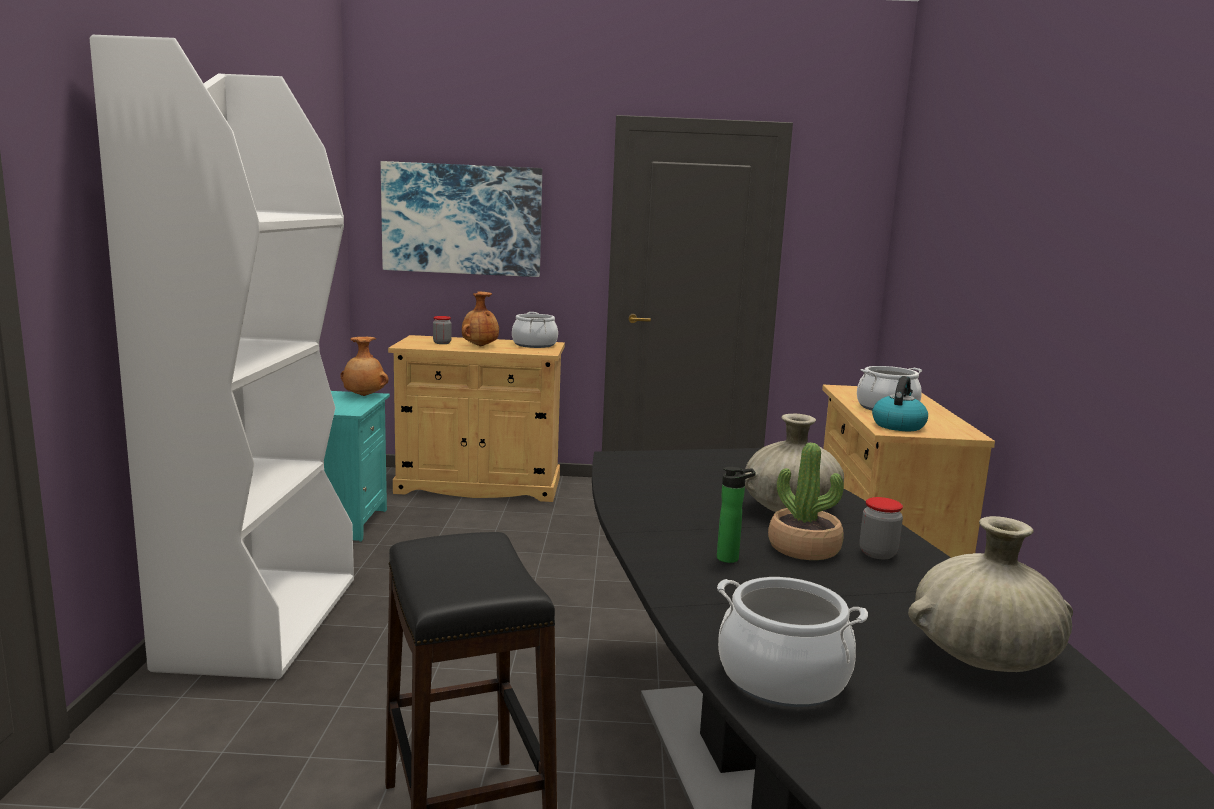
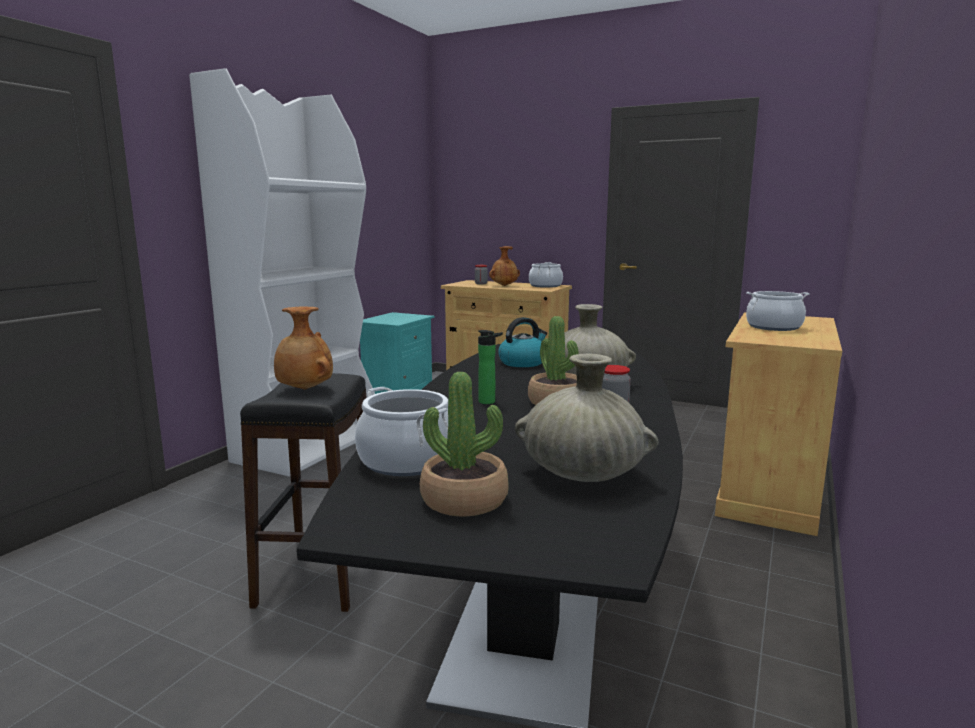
camera: 25 degrees right, 0 degrees up
brown vase [340,337,389,396] -> brown vase moved to [274,307,333,390]
picture [381,161,542,277] -> none
kettle [872,376,928,431] -> kettle moved to [498,317,547,367]
none -> potted plant [420,372,509,517]

